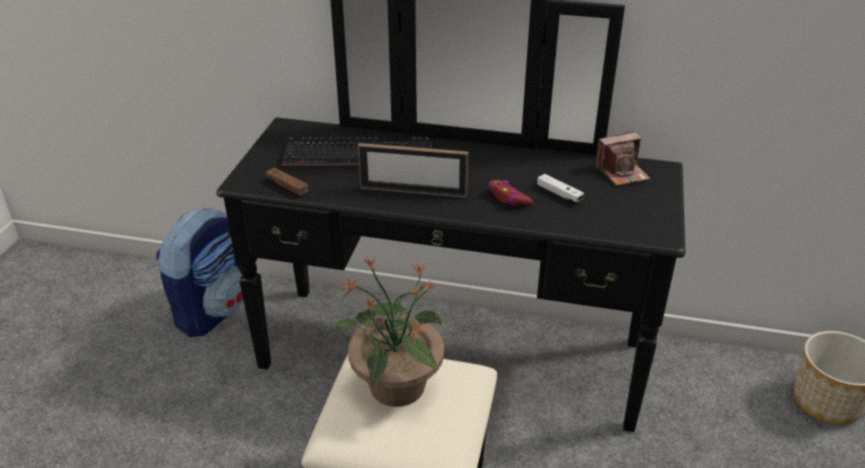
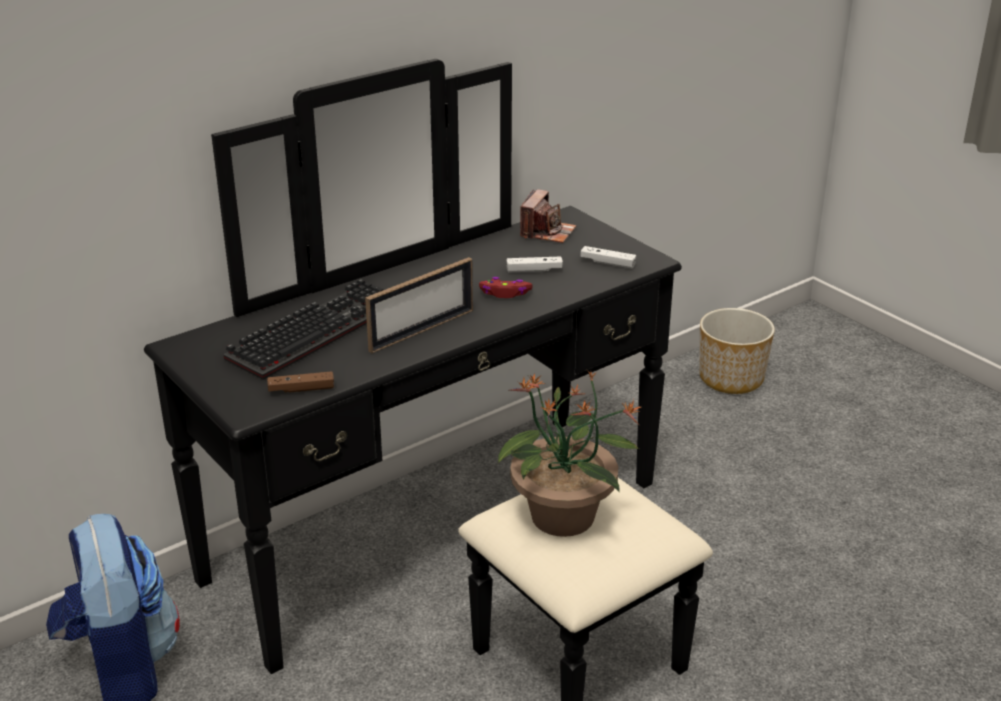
camera: 50 degrees left, 5 degrees down
none -> white game controller [580,246,636,269]

